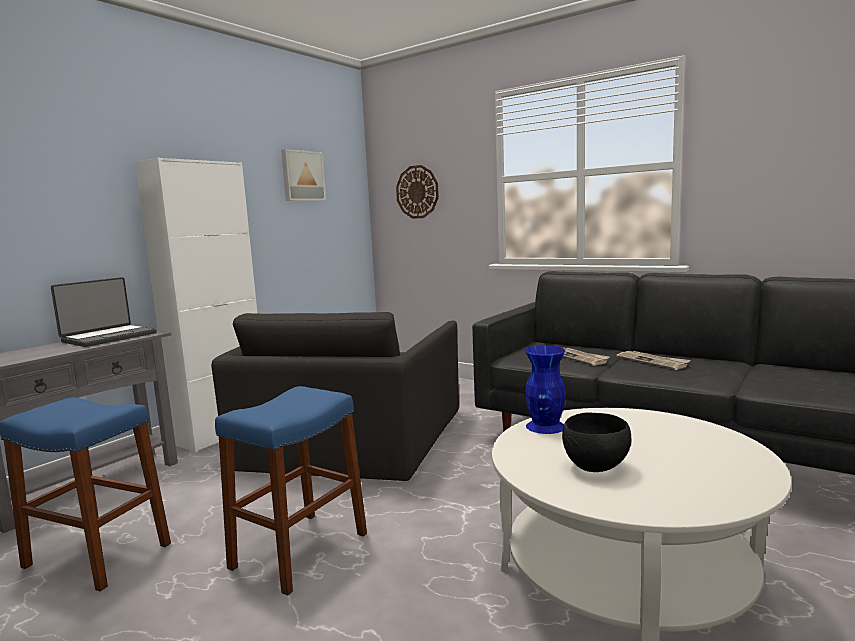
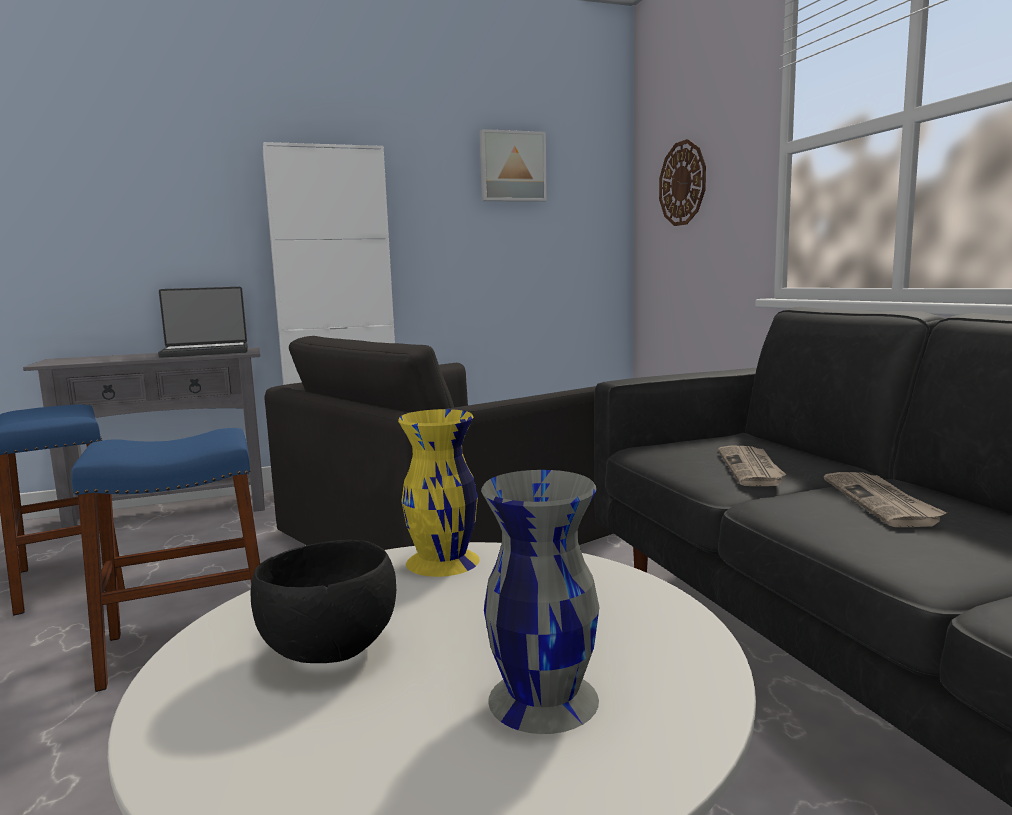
camera: 35 degrees right, 0 degrees up
blue vase [525,345,566,434] -> yellow vase [398,409,480,577]
none -> grey vase [481,470,599,734]

